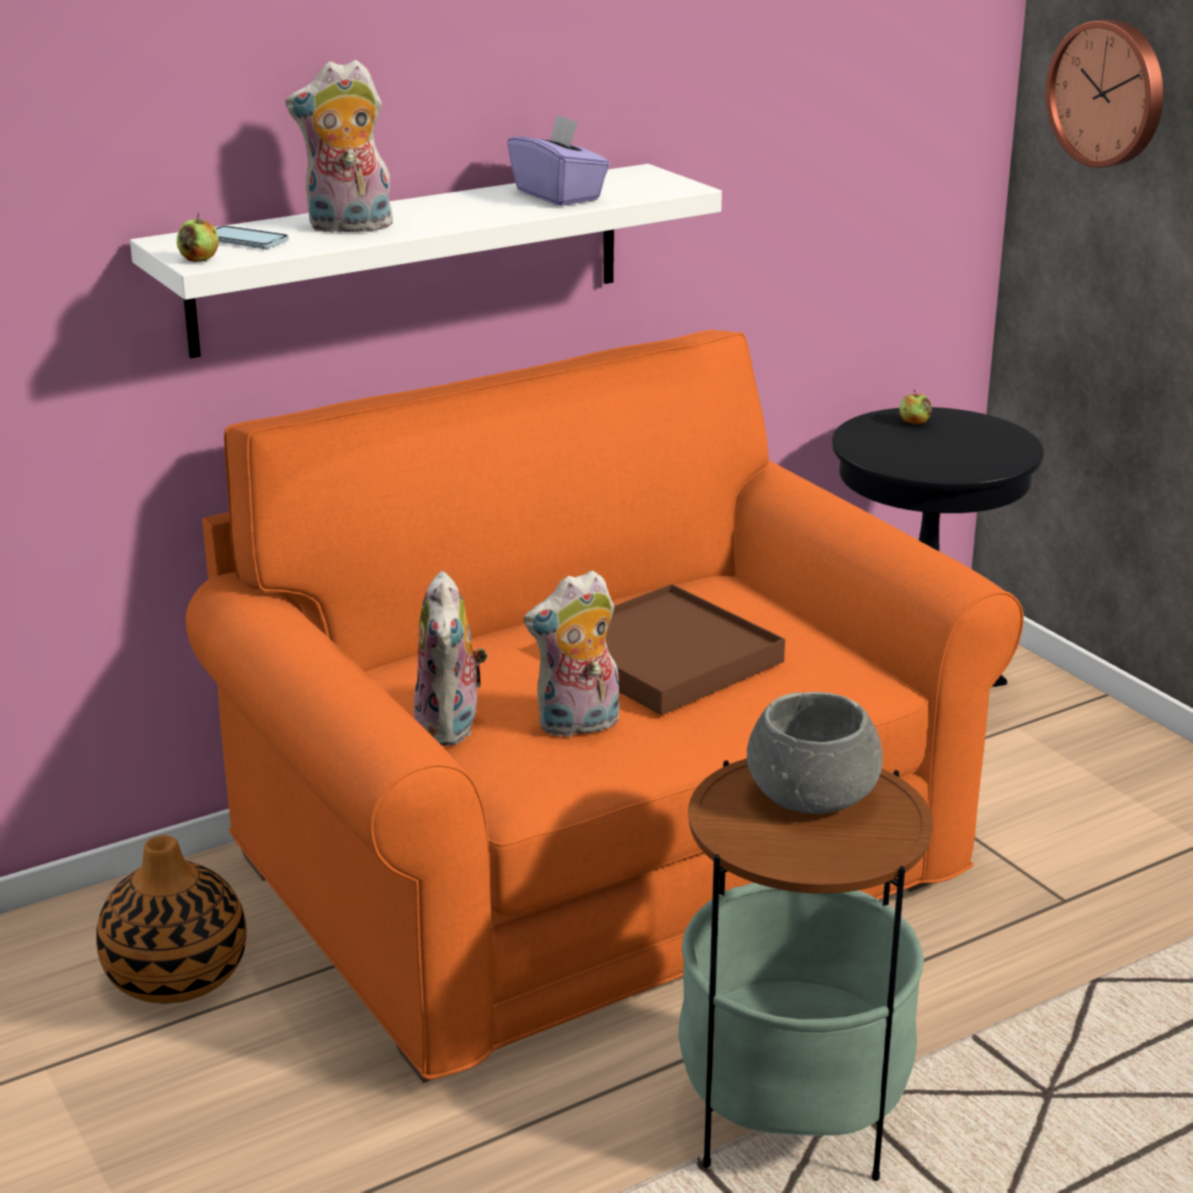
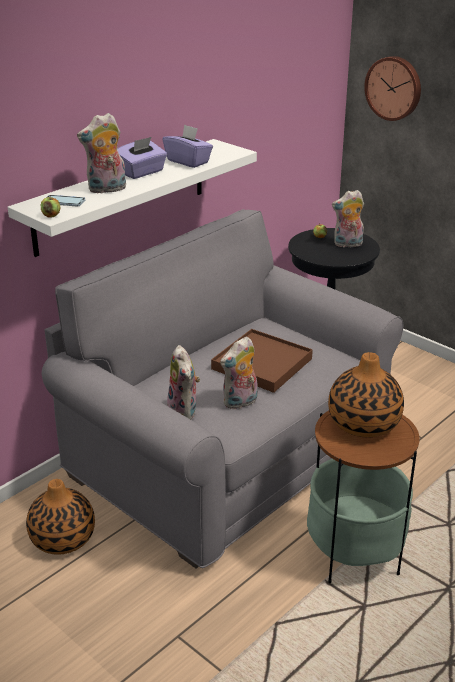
camera: 15 degrees left, 5 degrees up
orange sofa [186,330,1024,1083] -> grey sofa [42,209,403,568]
grey bowl [747,692,883,814] -> vase [328,352,404,437]
none -> purple tissue box [118,137,167,179]
none -> plush toy [332,190,364,247]

